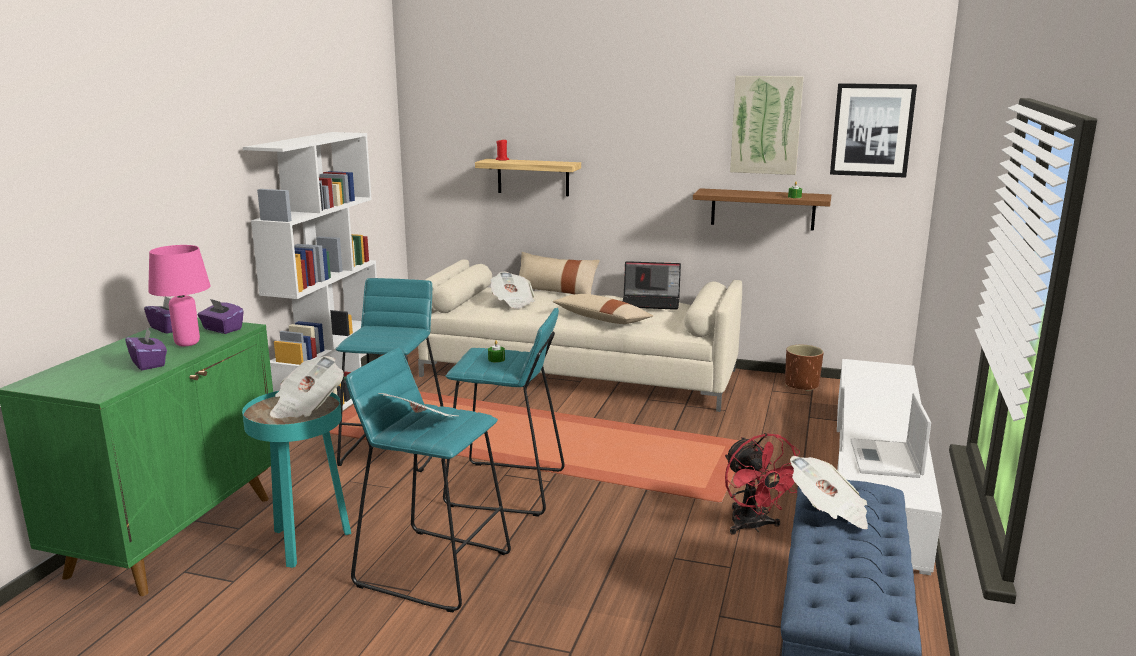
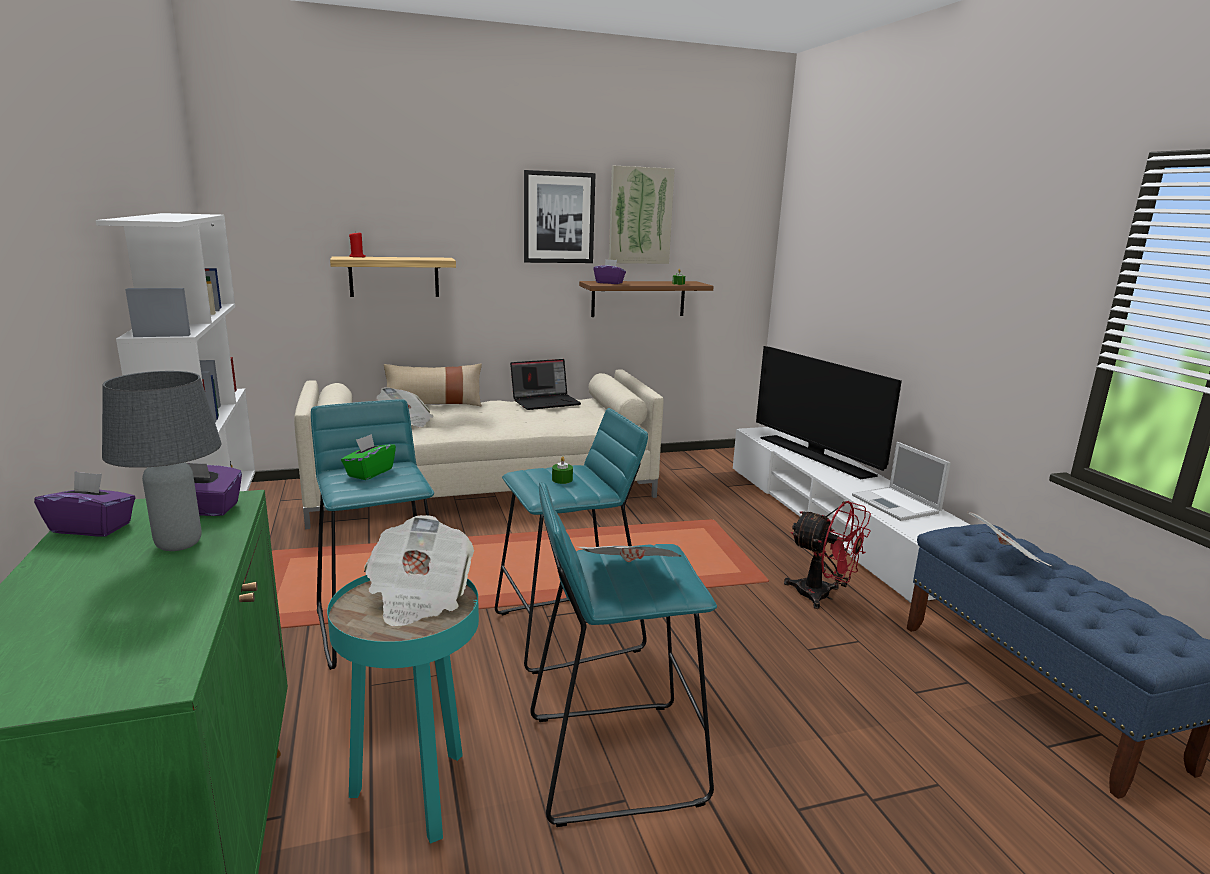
camera: 35 degrees left, 0 degrees up
purple tissue box [125,328,167,370] -> purple tissue box moved to [593,259,626,284]
pink table lamp [148,245,211,346] -> grey table lamp [102,371,222,551]
beige pillow [552,294,653,324] -> none
brown planter [785,345,824,391] -> none
picture [830,83,917,178] -> picture moved to [524,170,596,263]
none -> green tissue box [341,434,396,480]
none -> television [756,346,902,479]

